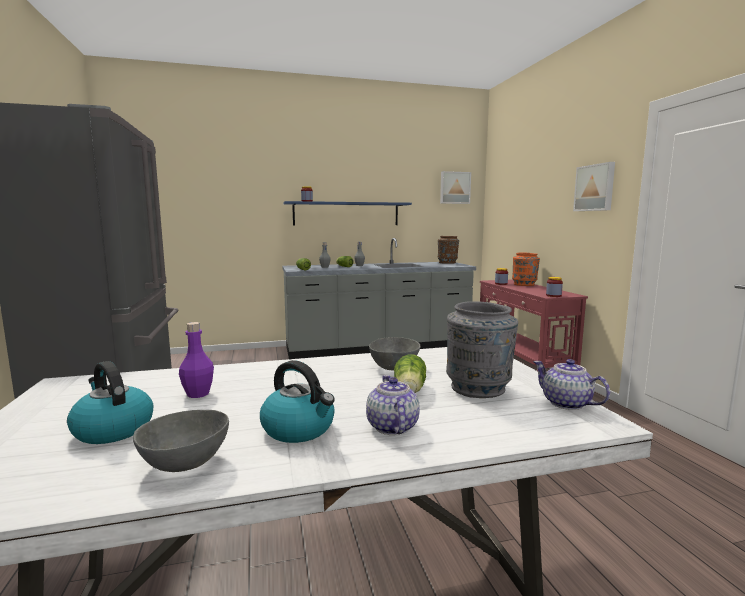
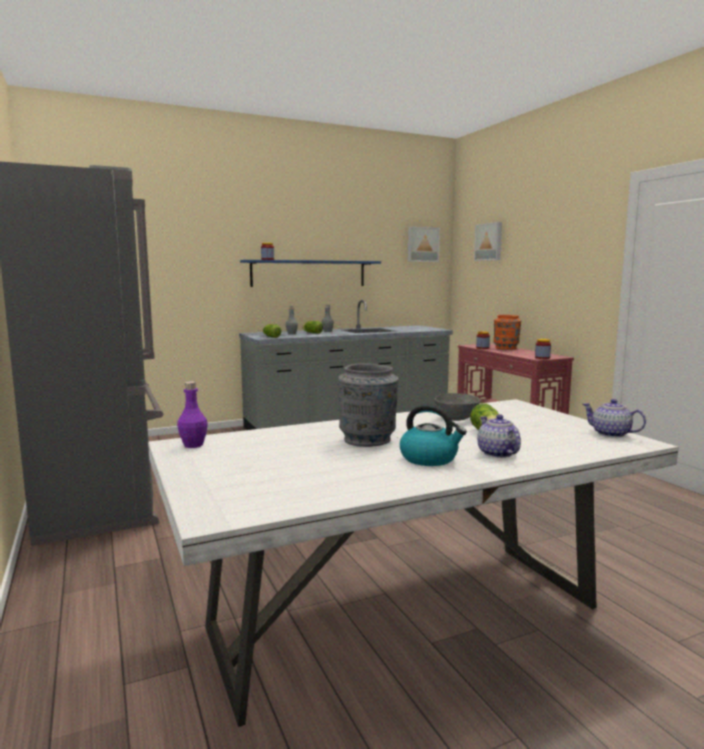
camera: 10 degrees left, 0 degrees up
kettle [67,361,153,444] -> none
grey bowl [133,410,229,472] -> none
purple bottle [179,322,214,398] -> purple bottle moved to [177,381,208,448]
brown vase [438,236,459,264] -> none
grey vase [446,301,518,398] -> grey vase moved to [338,363,399,447]
picture [573,162,615,211] -> picture moved to [474,222,502,261]

